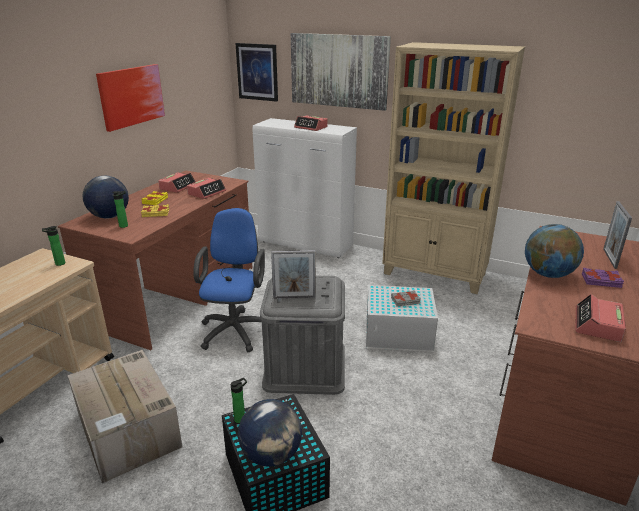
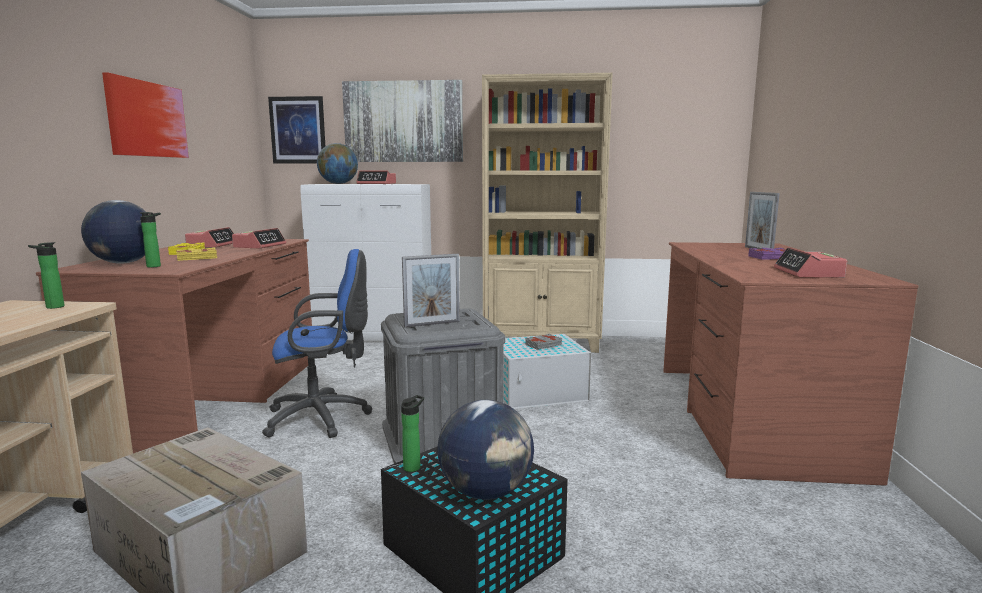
camera: 20 degrees left, 15 degrees down
blue office chair [193,208,265,352] -> blue office chair turned 90 degrees clockwise [262,249,372,438]
globe [525,224,584,278] -> globe moved to [317,143,358,184]

